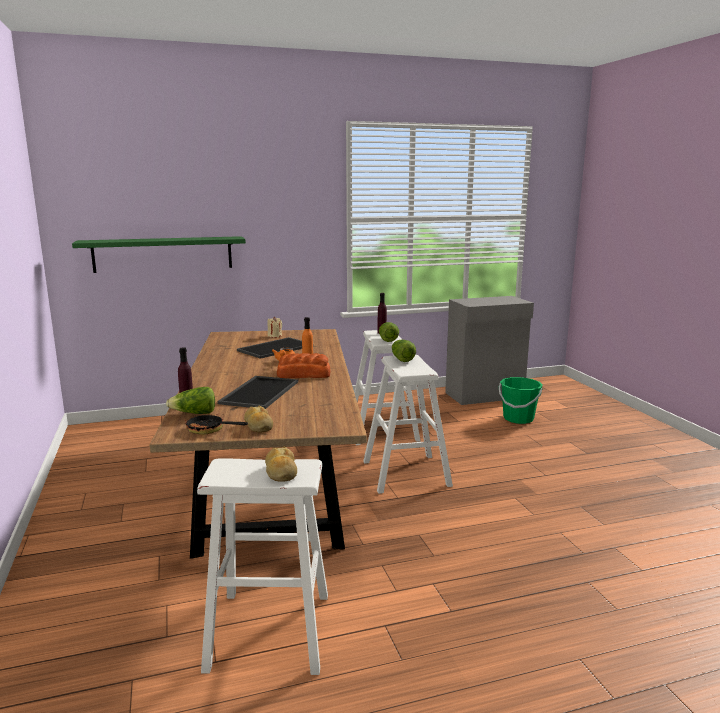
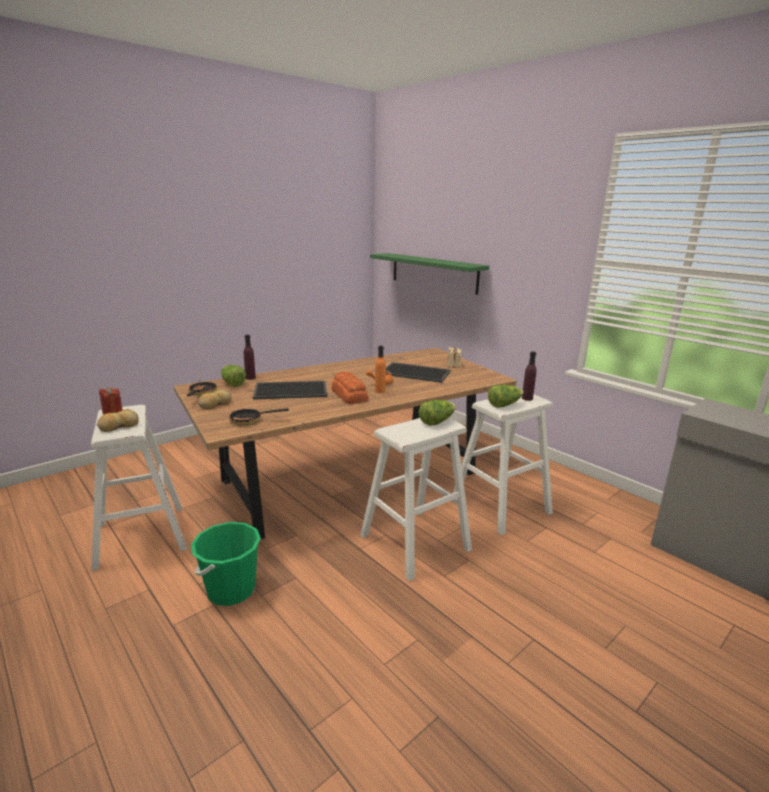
camera: 65 degrees right, 5 degrees up
green bucket [499,377,543,424] -> green bucket moved to [191,522,261,606]
none -> red candle [99,387,123,414]
none -> frying pan [229,406,289,425]

